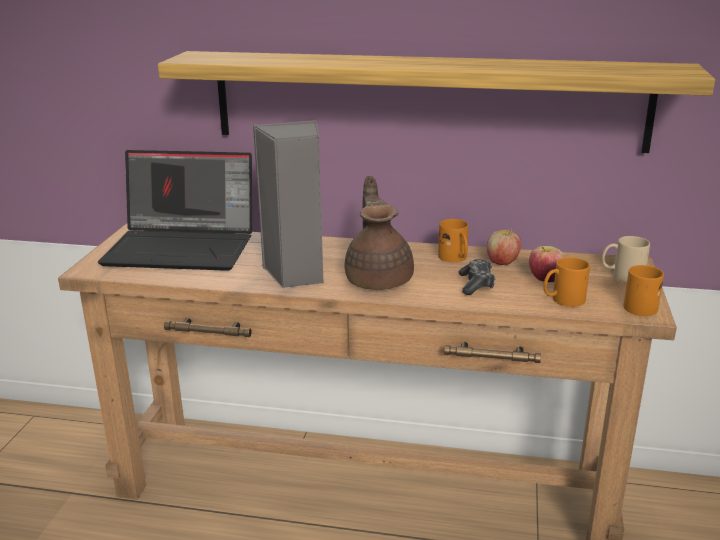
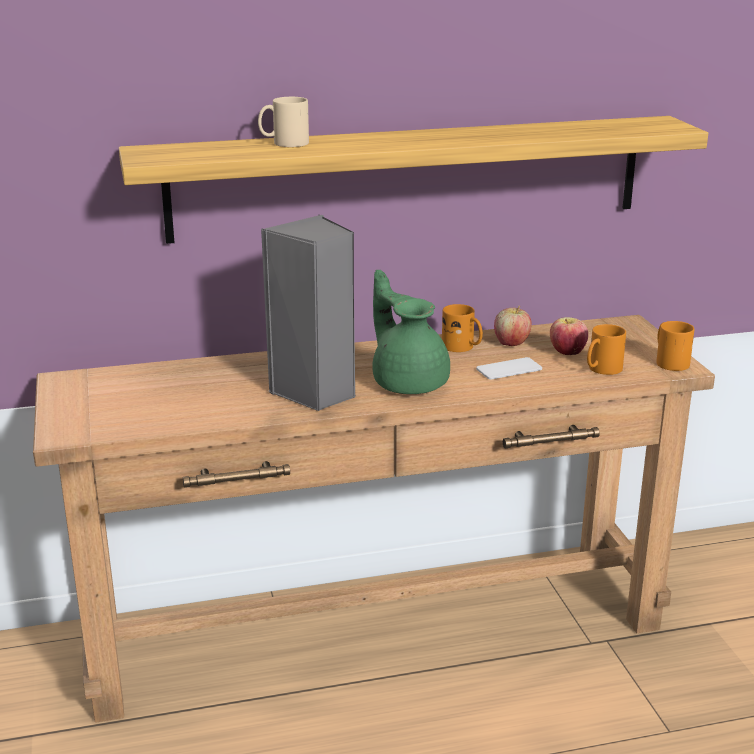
camera: 25 degrees left, 0 degrees up
laptop [98,150,252,271] -> none
brown teapot [345,176,414,290] -> green teapot [372,270,450,394]
game controller [459,259,496,295] -> phone [476,357,542,380]
beige mug [602,236,650,282] -> beige mug moved to [258,97,309,147]

